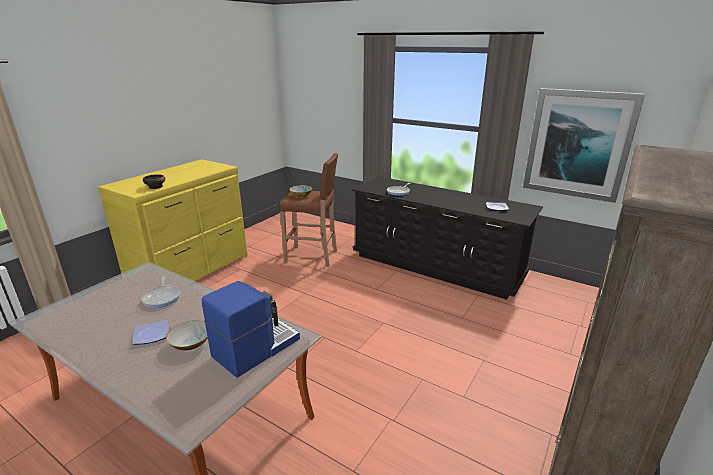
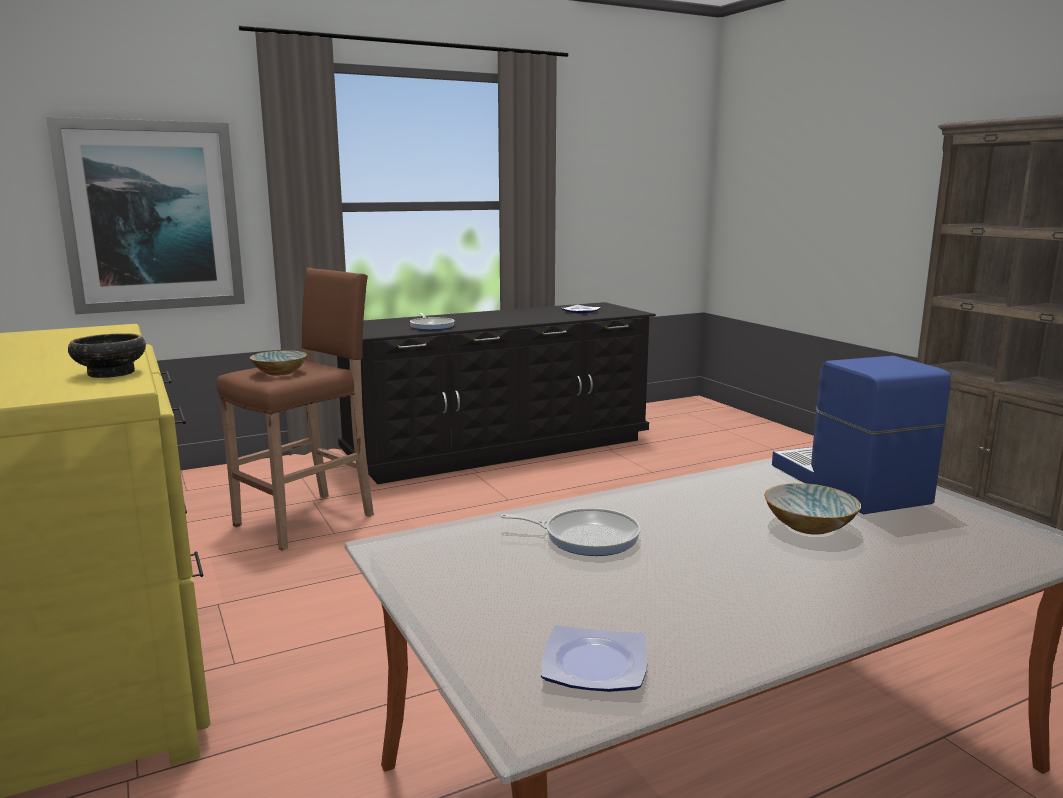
camera: 60 degrees left, 10 degrees down
plate [132,320,169,345] -> plate moved to [541,625,647,692]
picture [523,88,645,203] -> picture moved to [47,117,245,314]

